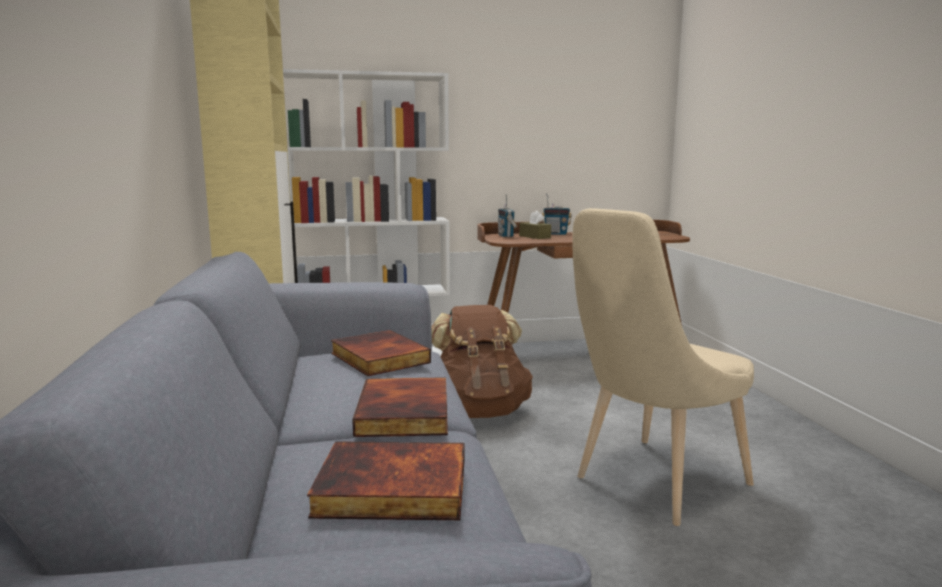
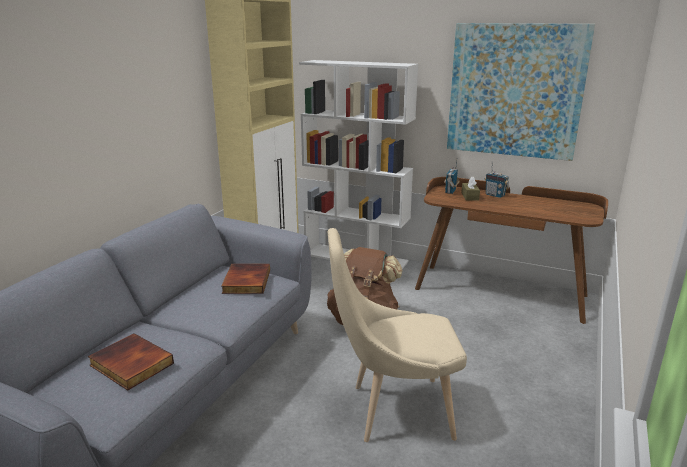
camera: 35 degrees right, 10 degrees up
book [352,377,448,437] -> none
none -> picture [447,23,595,161]

